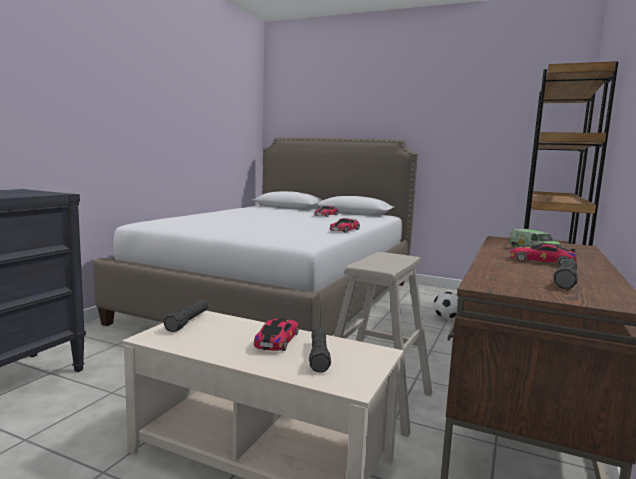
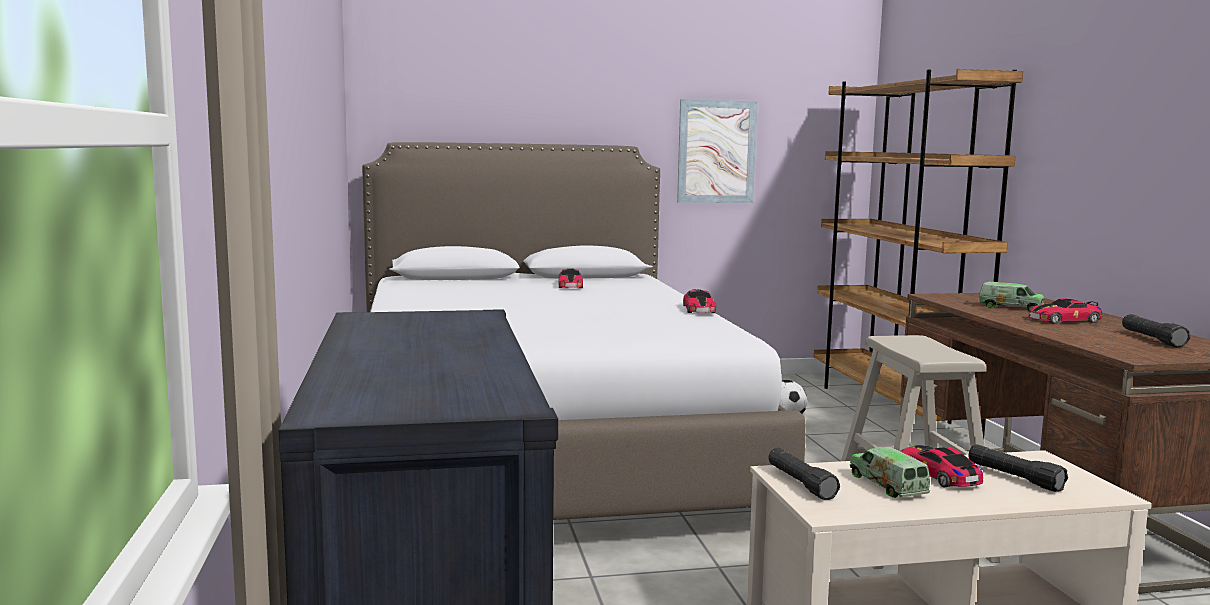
camera: 35 degrees left, 0 degrees up
none -> picture [677,99,758,203]
none -> toy truck [850,447,930,498]

